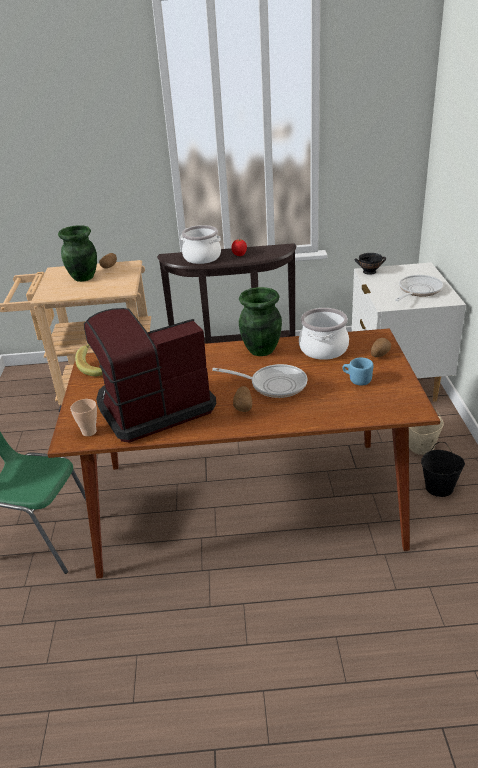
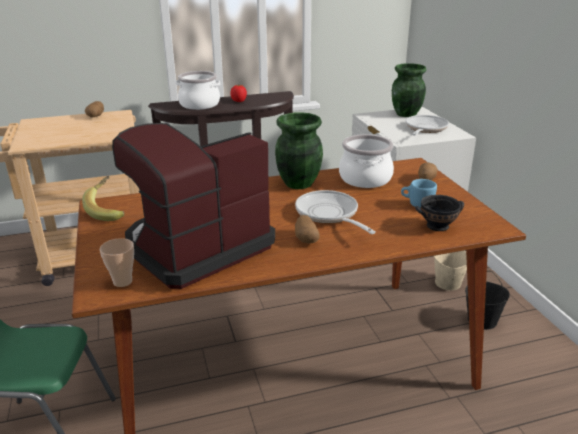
camera: 15 degrees left, 5 degrees down
green vase [58,225,97,282] -> green vase moved to [392,63,427,117]
frying pan [212,364,307,398] -> frying pan turned 120 degrees counterclockwise [295,190,376,234]
black bowl [354,253,386,275] -> black bowl moved to [415,195,464,231]

